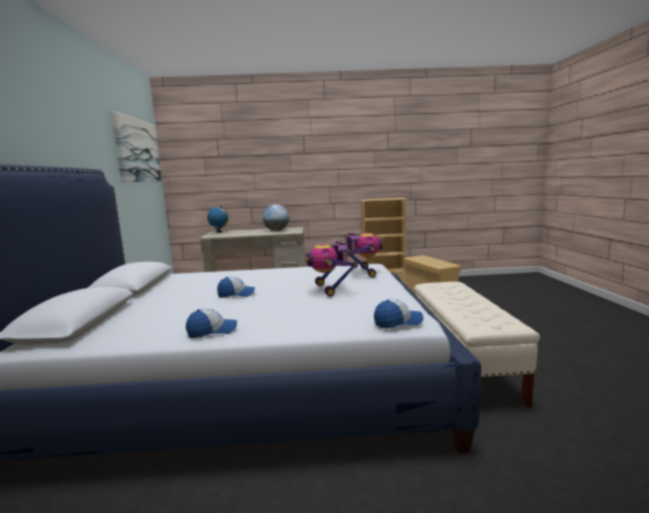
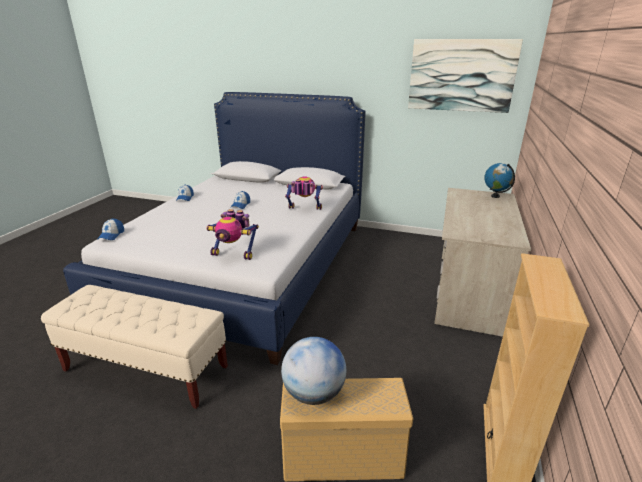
camera: 110 degrees right, 15 degrees up
globe [263,204,289,231] -> globe moved to [281,337,346,405]
toy robot [305,241,358,297] -> toy robot moved to [285,176,323,210]

